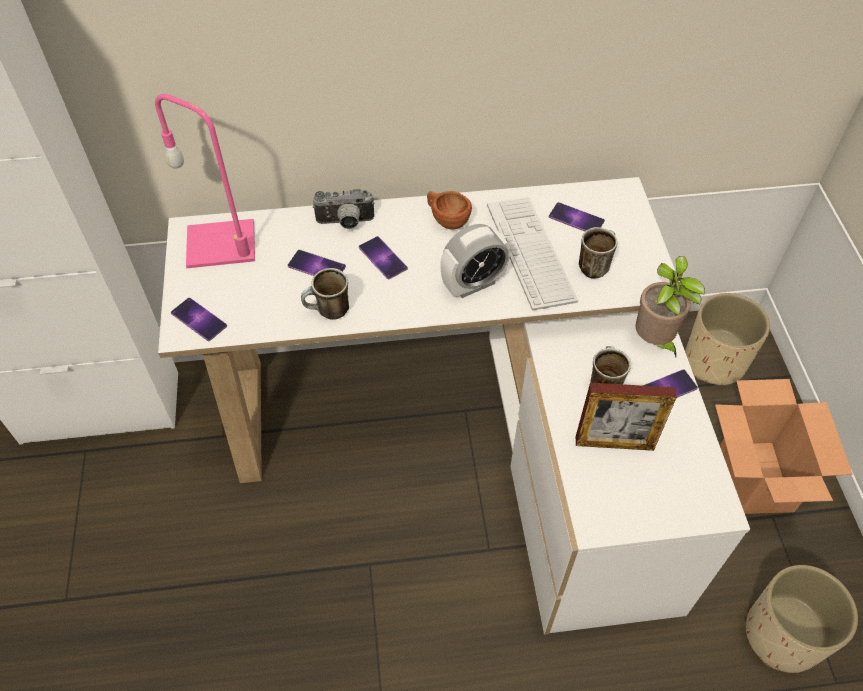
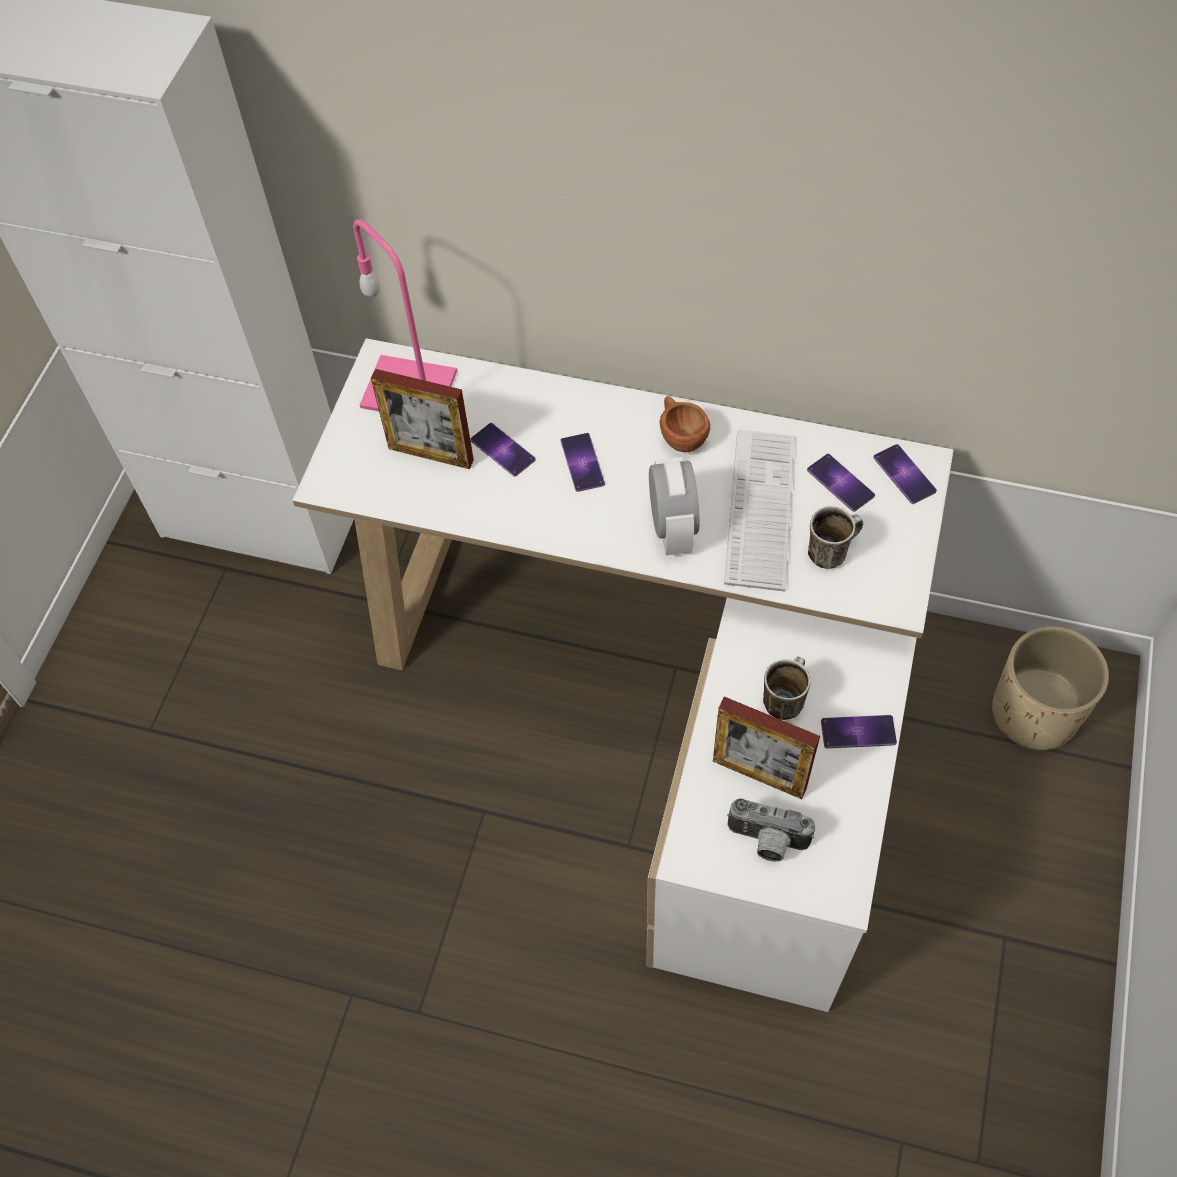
camera: 25 degrees right, 5 degrees up
phone [171,298,227,341] -> phone moved to [873,444,937,504]
mug [301,268,349,320] -> none
camera [313,189,374,229] -> camera moved to [727,798,815,862]
alarm clock [440,224,510,298] -> alarm clock turned 90 degrees counterclockwise [649,457,700,555]
potted plant [635,256,705,357] -> none
cardboard box [715,379,853,514] -> none
beige planter [746,565,858,673] -> none
none -> picture frame [371,369,474,469]

